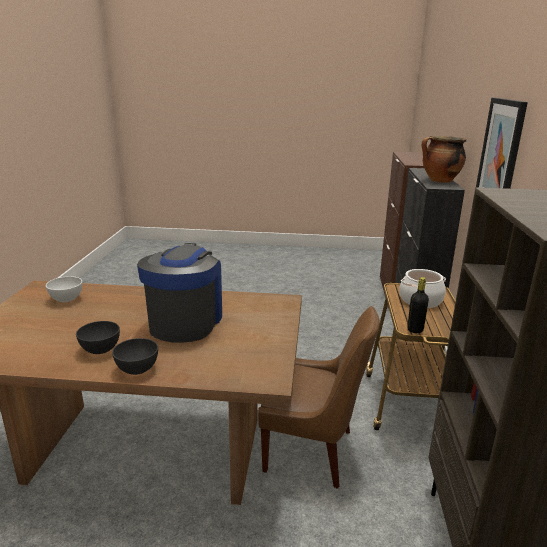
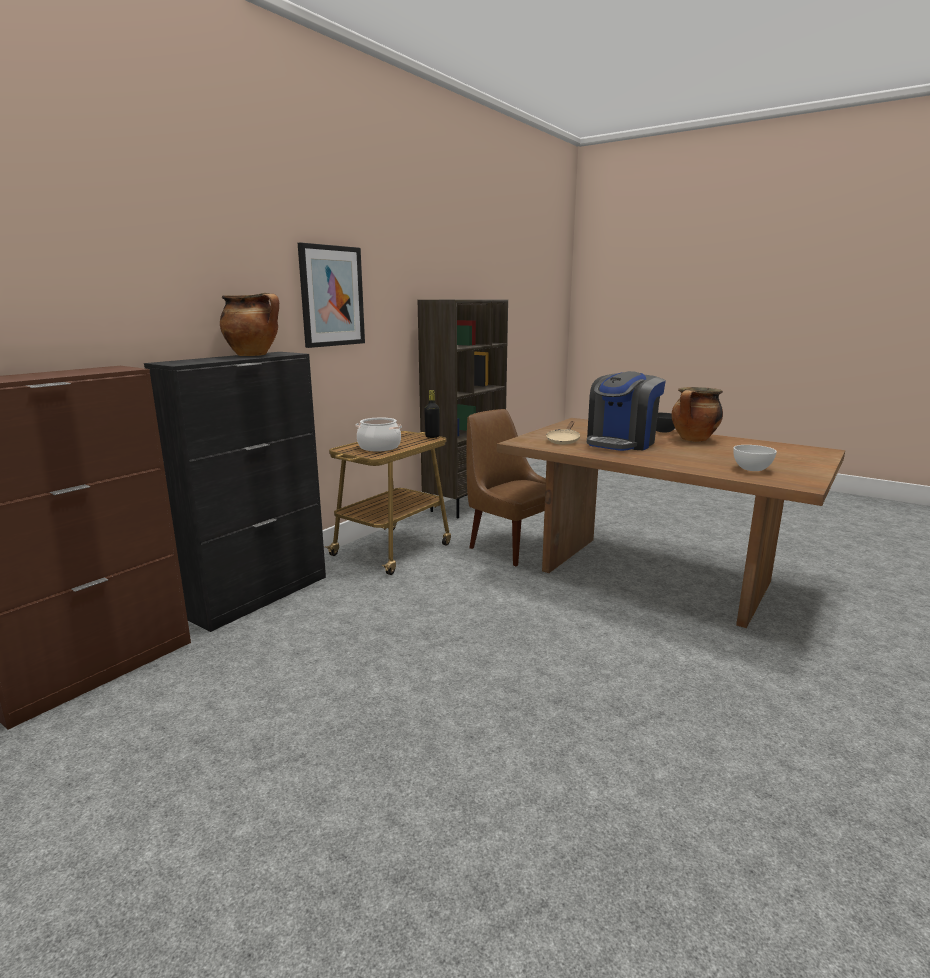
camera: 150 degrees left, 5 degrees down
grey bowl [76,321,120,354] -> cooking pot [671,387,723,442]
none -> beige frying pan [546,421,580,445]

